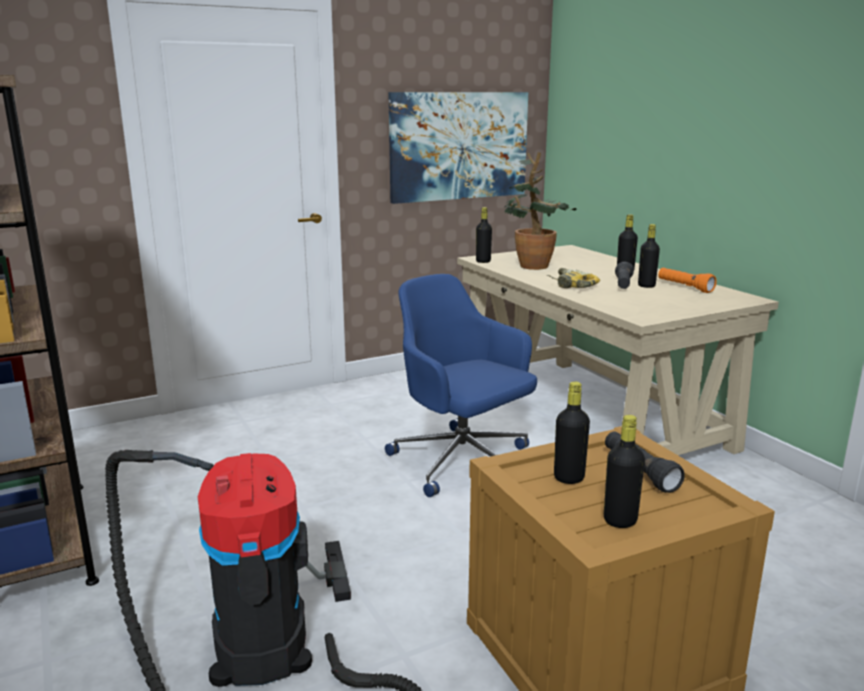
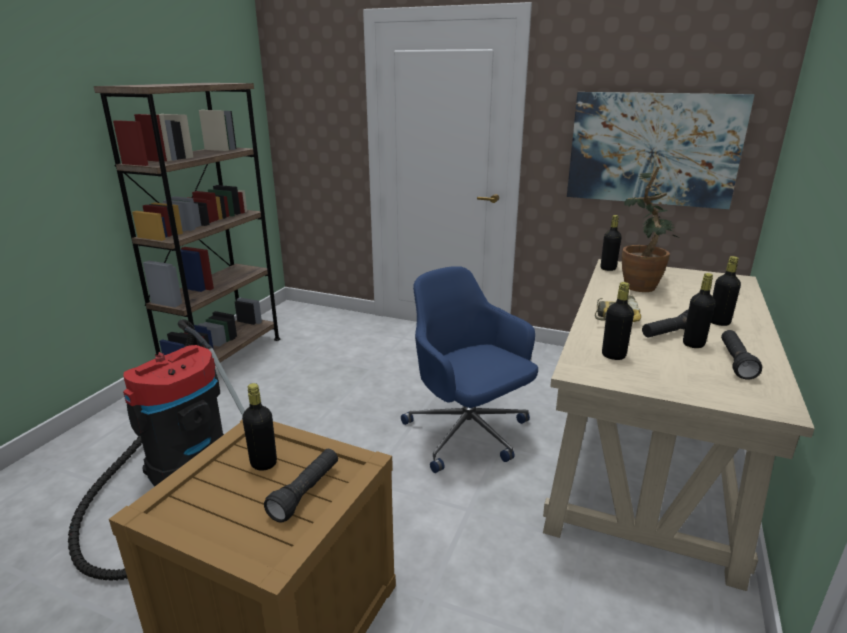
camera: 50 degrees right, 5 degrees up
blue office chair [385,274,537,497] -> blue office chair turned 45 degrees counterclockwise [401,266,538,473]
black bottle [604,415,645,528] -> black bottle moved to [602,282,634,360]
orange flashlight [658,268,717,293] -> black flashlight [721,330,762,380]

